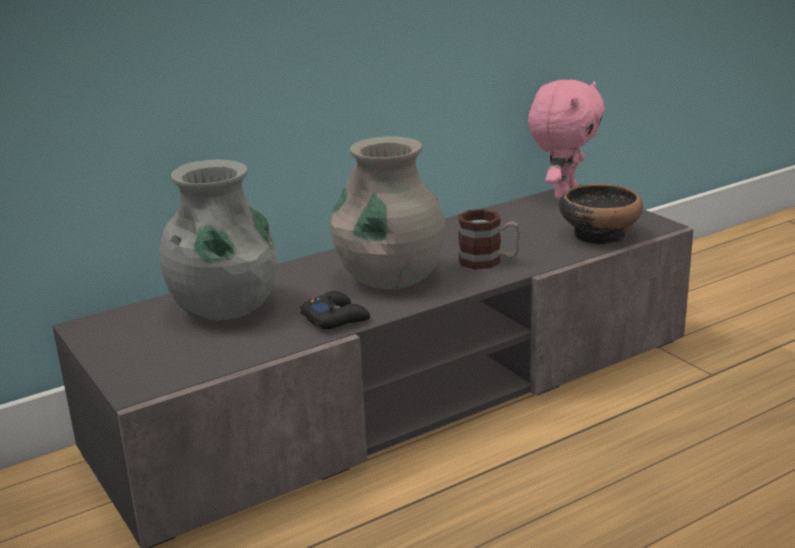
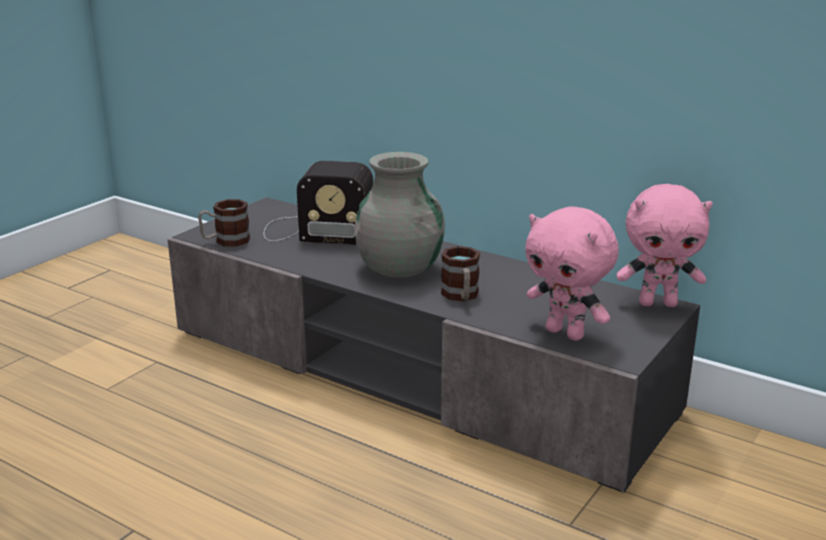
camera: 65 degrees right, 0 degrees up
grey vase [159,159,277,321] -> radio [263,161,373,245]
black game controller [300,291,370,329] -> none
bowl [559,184,643,245] -> pink plush toy [525,206,619,341]
none -> mug [198,199,250,246]

